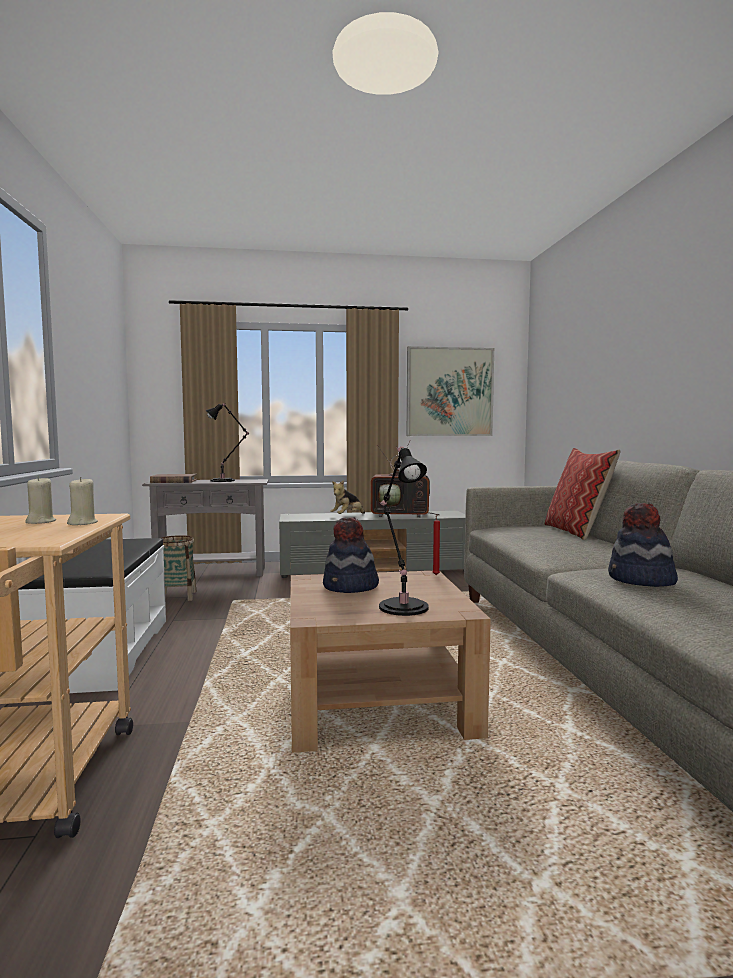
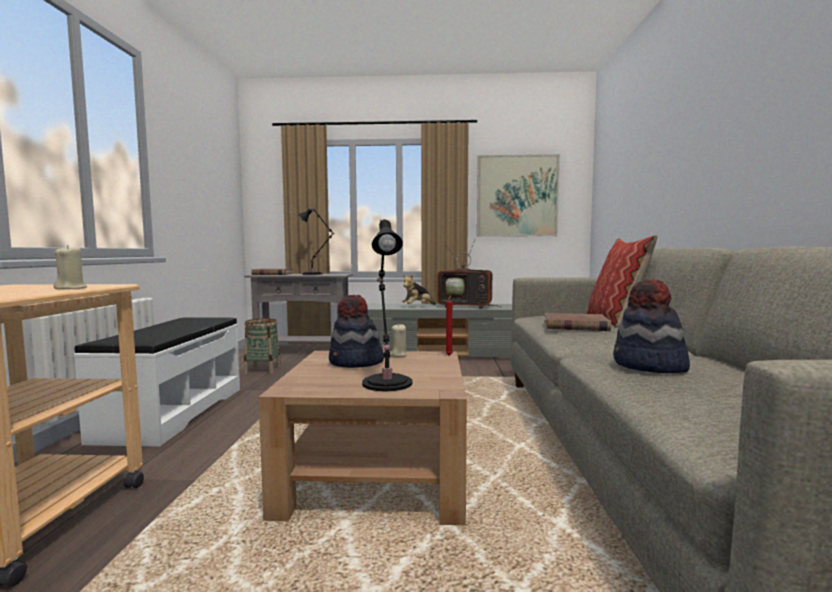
camera: 10 degrees right, 0 degrees up
beige candle [25,476,56,524] -> beige candle moved to [390,324,408,357]
none -> brown book [544,313,611,331]

